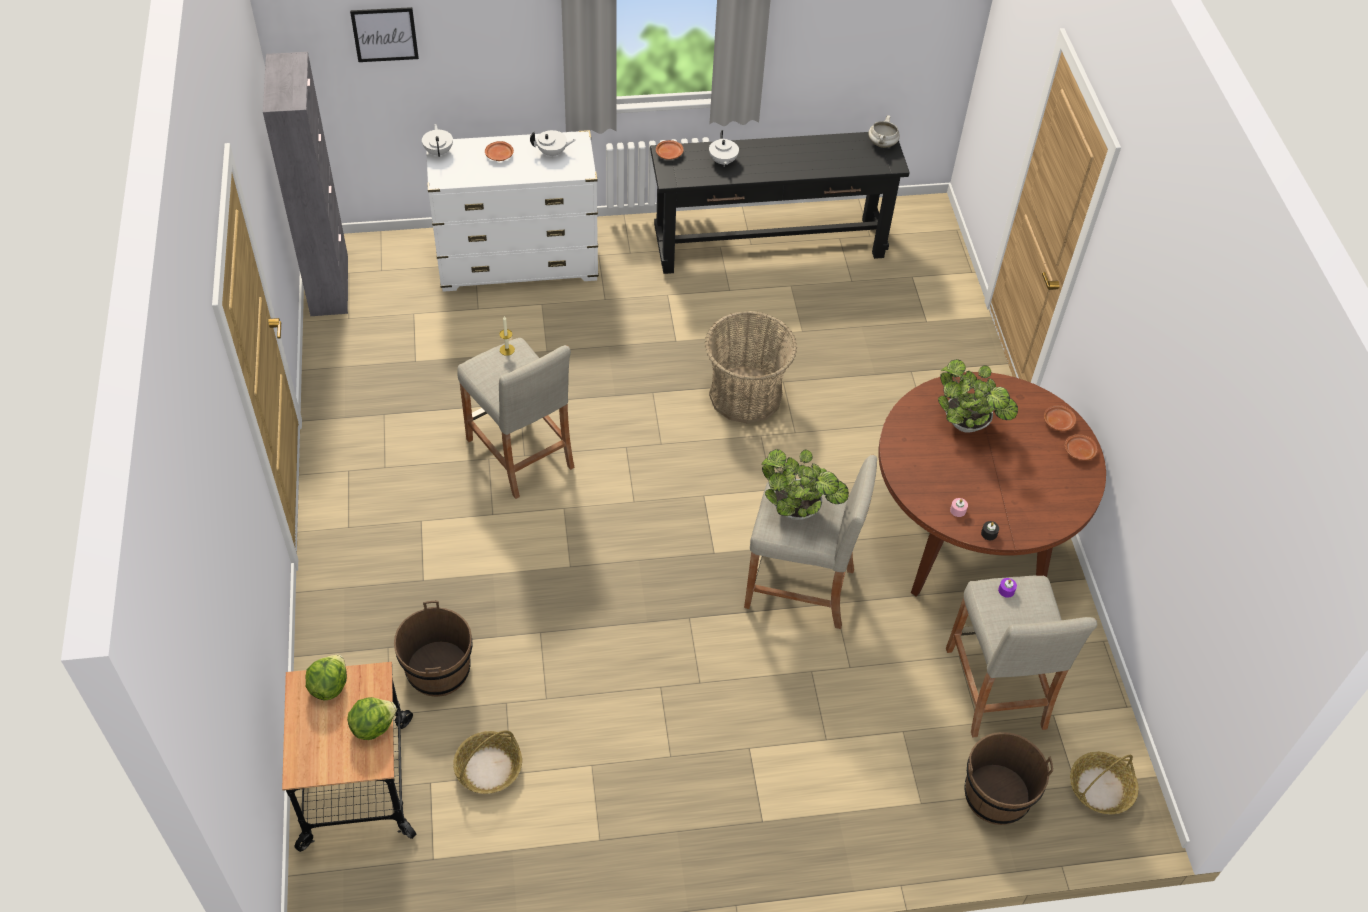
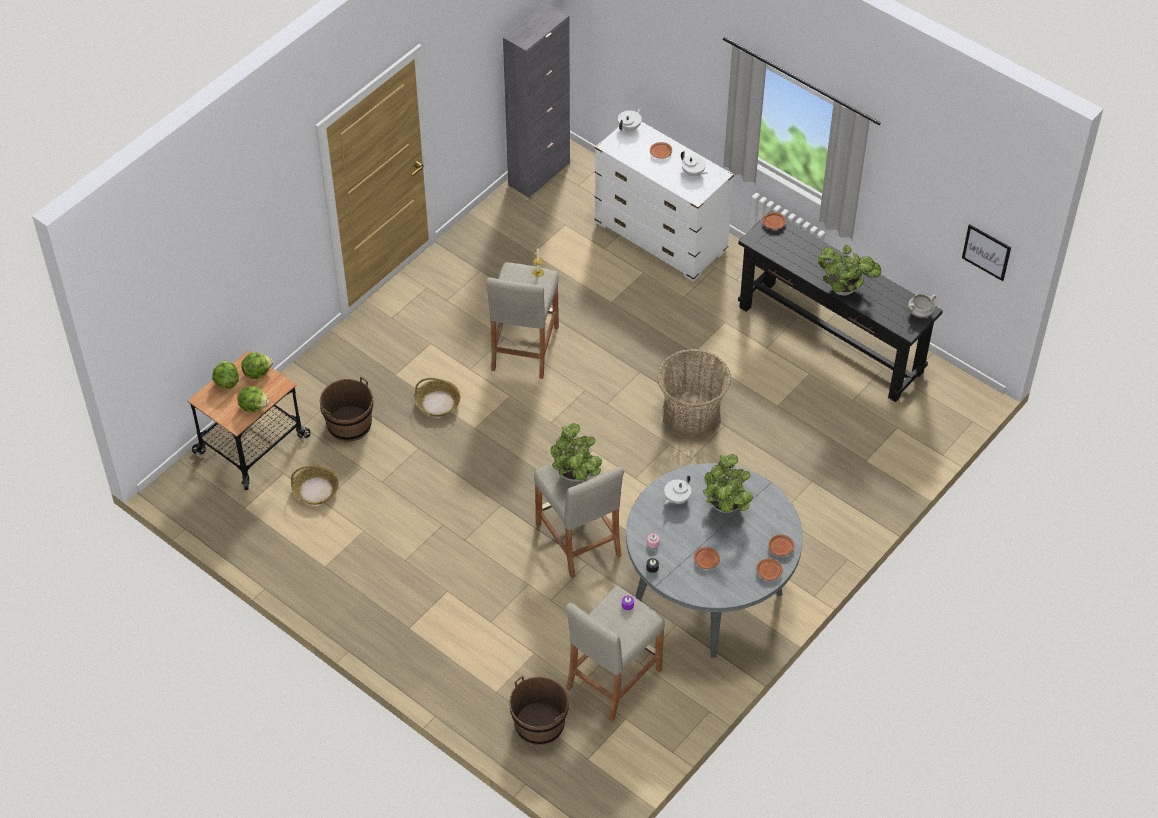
camera: 50 degrees right, 0 degrees up
picture [350,7,419,62] -> picture moved to [962,224,1011,281]
white teapot [709,130,739,167] -> white teapot moved to [664,475,691,504]
brown dining table [878,372,1106,596] -> grey dining table [626,463,803,658]
basket [1070,752,1139,814] -> basket moved to [415,378,461,417]
none -> lettuce [212,361,239,389]
none -> brown plate [694,547,720,569]
none -> potted plant [818,245,881,296]

